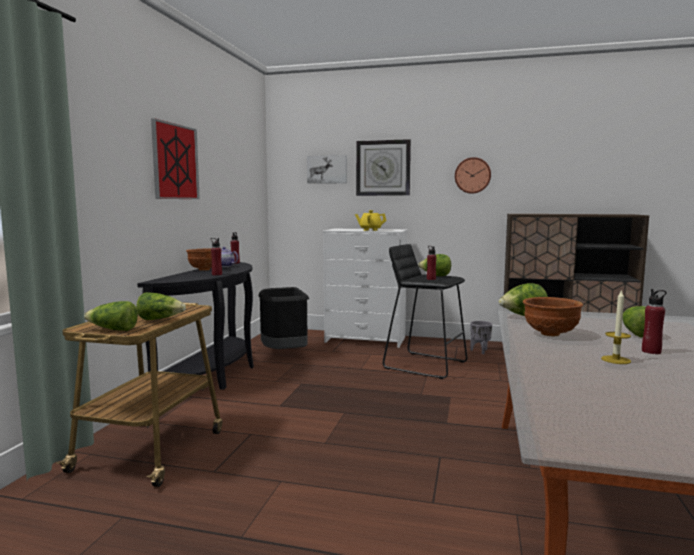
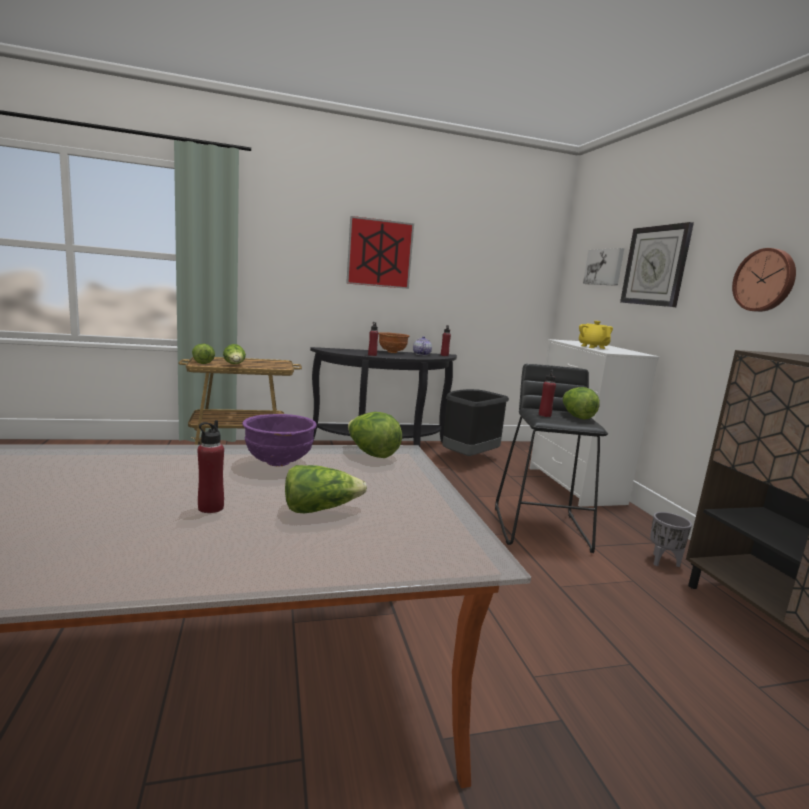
camera: 60 degrees right, 5 degrees up
brown bowl [523,297,583,336] -> purple bowl [242,414,317,466]
candle [601,289,631,364] -> none

